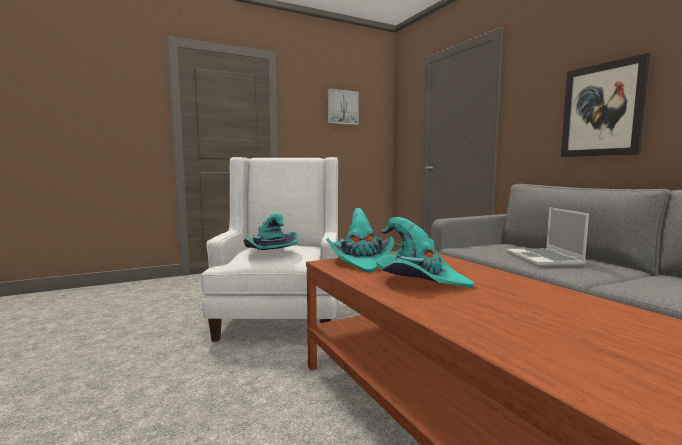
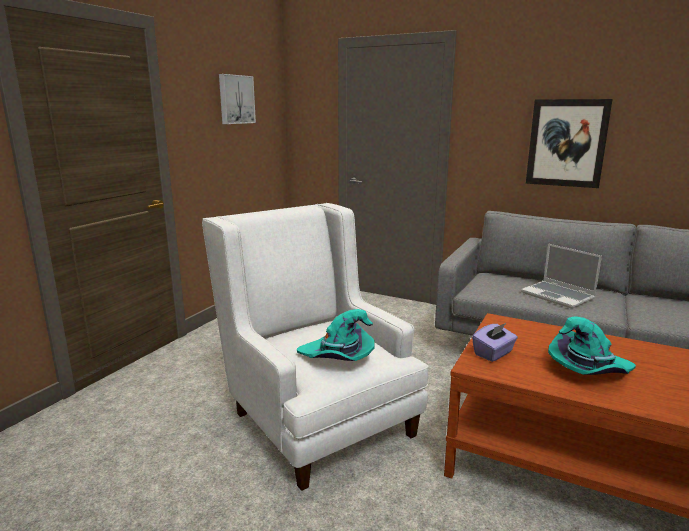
camera: 35 degrees left, 10 degrees up
turquoise hat [326,208,394,273] -> purple tissue box [472,323,518,362]

